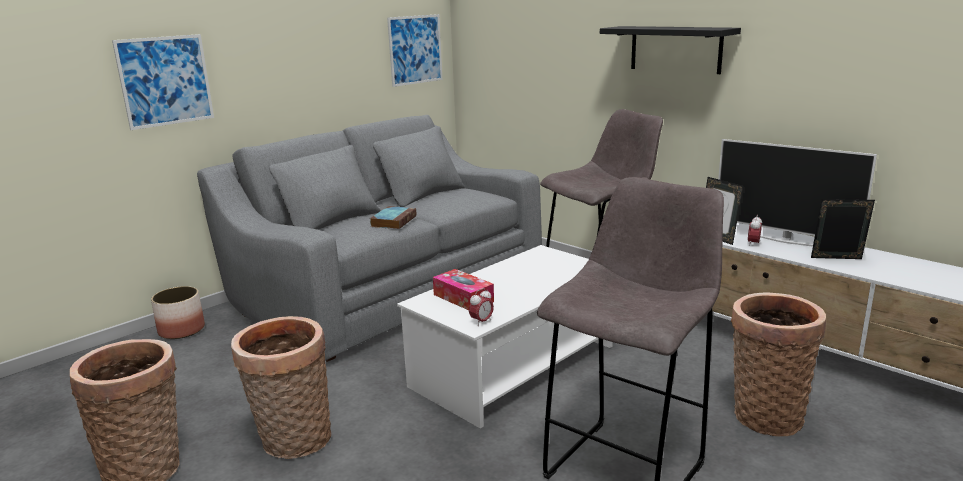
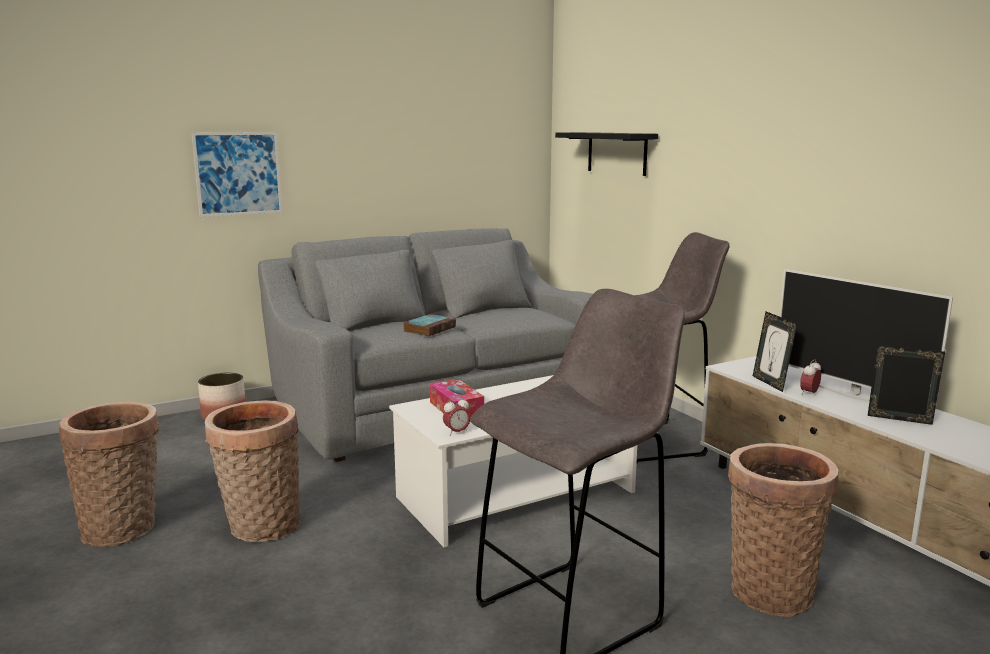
camera: 15 degrees right, 5 degrees down
picture [387,14,442,87] -> none
black shelf [600,26,741,74] -> black shelf moved to [555,132,658,176]

